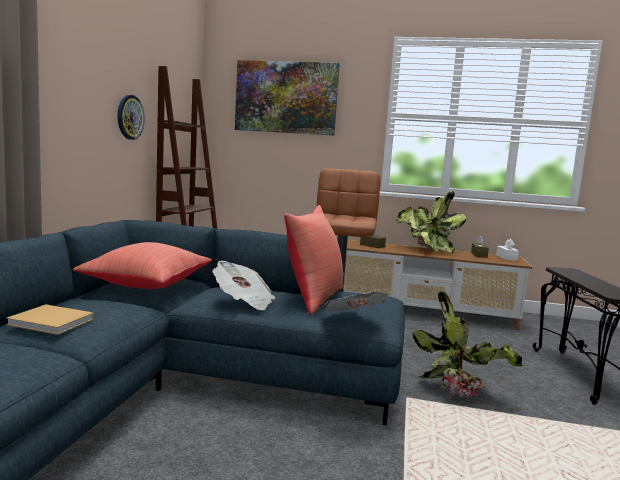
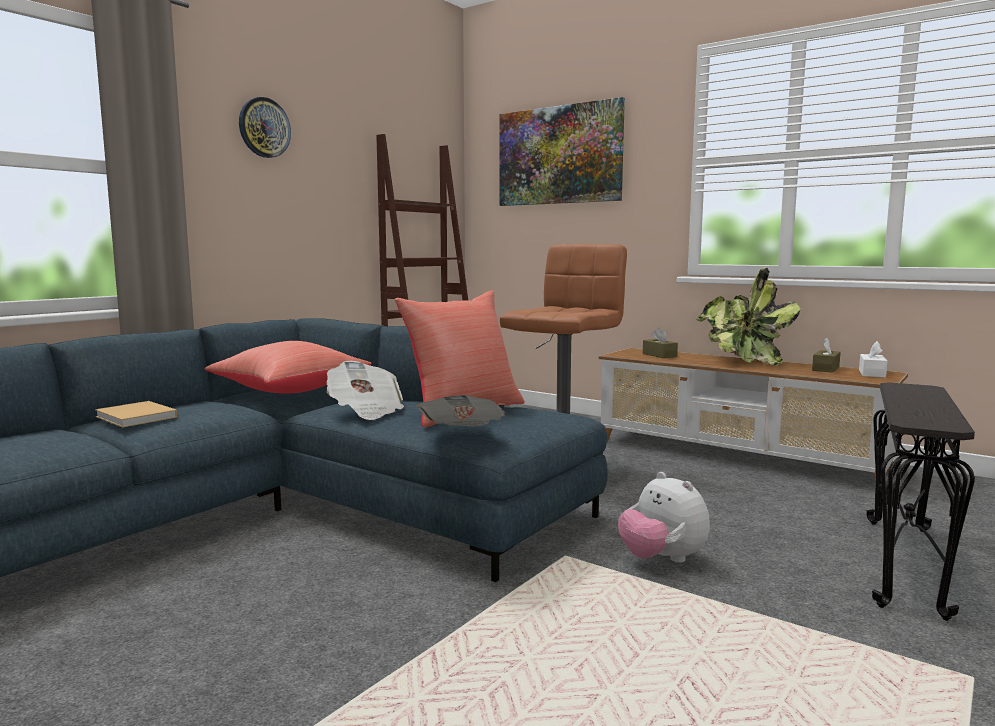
camera: 25 degrees right, 0 degrees up
wall clock [118,95,145,140] -> wall clock moved to [239,97,291,158]
potted plant [413,291,522,398] -> plush toy [618,472,710,563]

